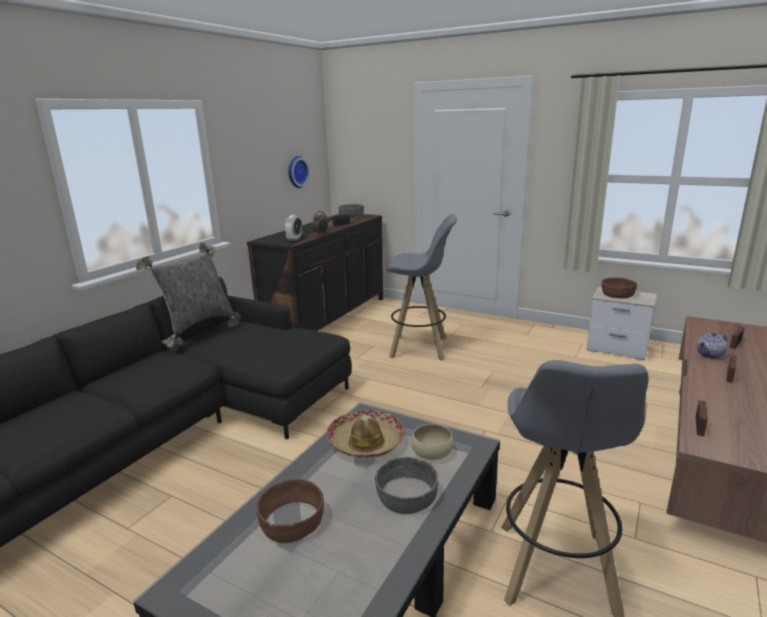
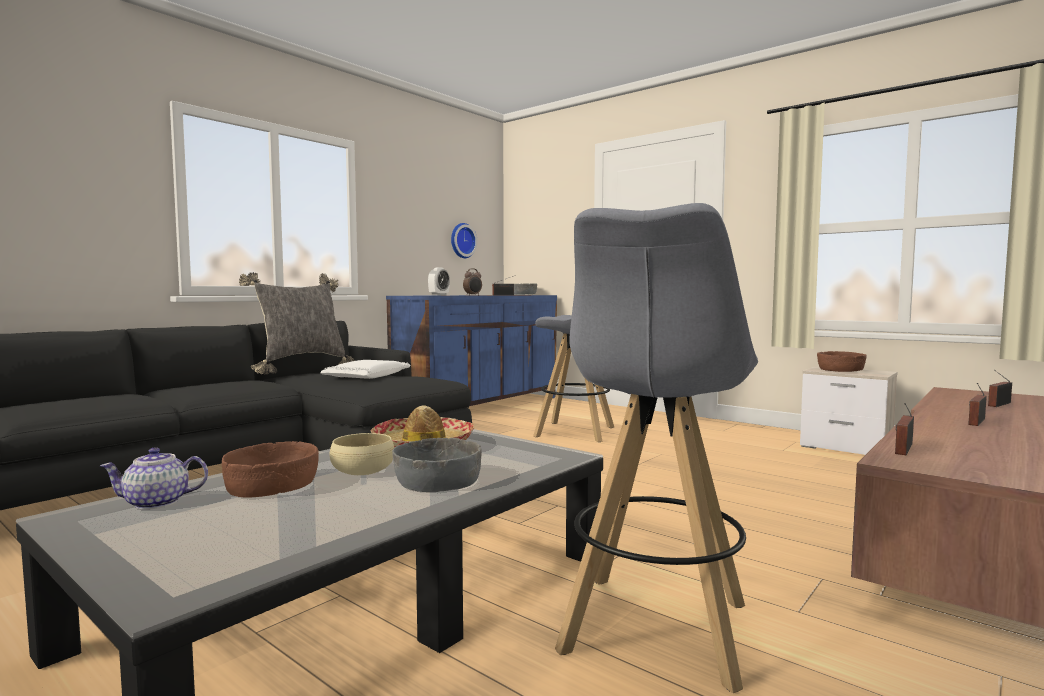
camera: 10 degrees right, 15 degrees down
black cabinet [247,214,383,331] -> blue cabinet [386,295,557,406]
beige bowl [411,424,454,460] -> beige bowl moved to [330,433,395,475]
teapot [697,332,727,359] -> teapot moved to [100,447,208,510]
none -> white pillow [320,360,411,379]

